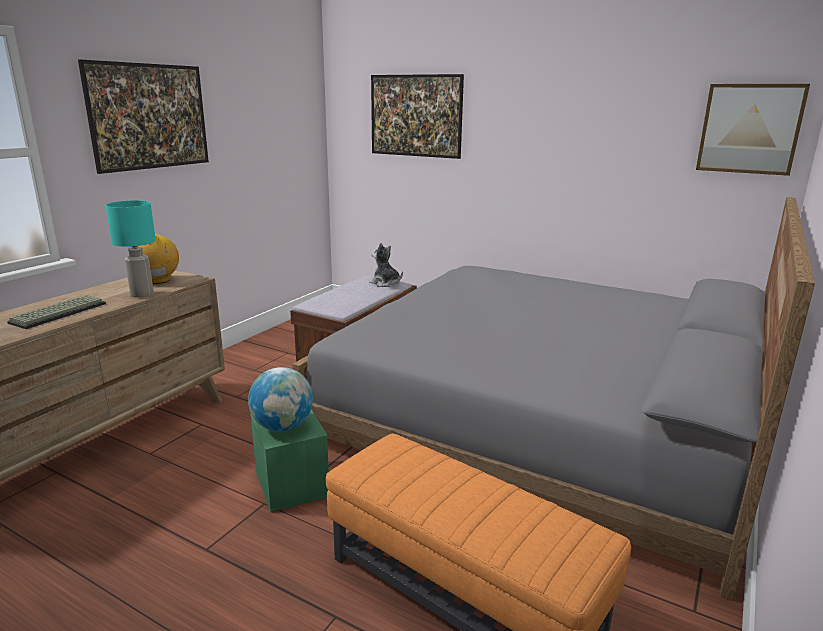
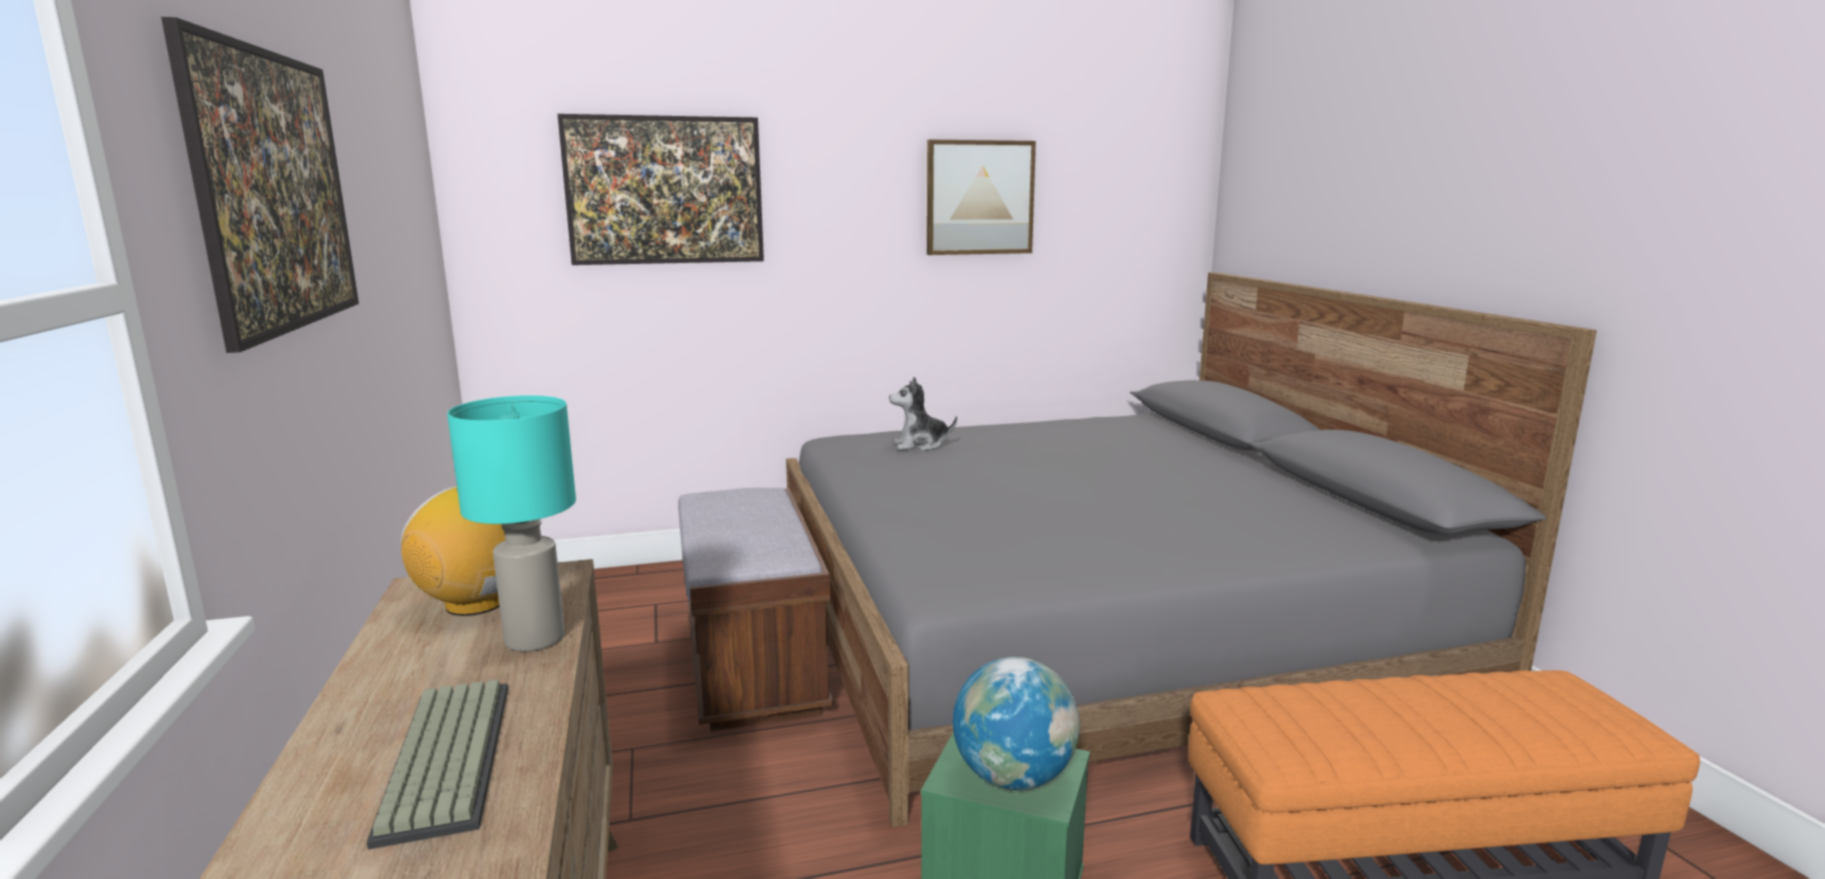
camera: 45 degrees left, 5 degrees down
plush toy [369,243,403,287] -> plush toy moved to [889,377,957,451]
picture [696,84,810,176] -> picture moved to [927,139,1036,255]

